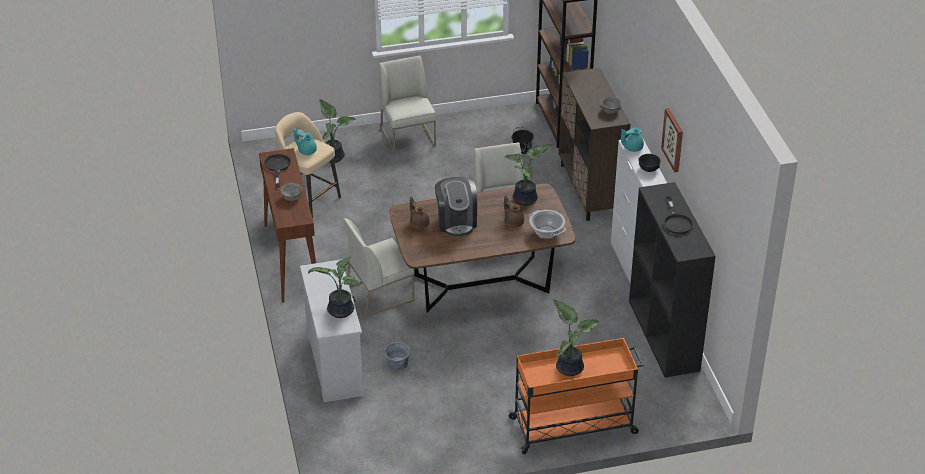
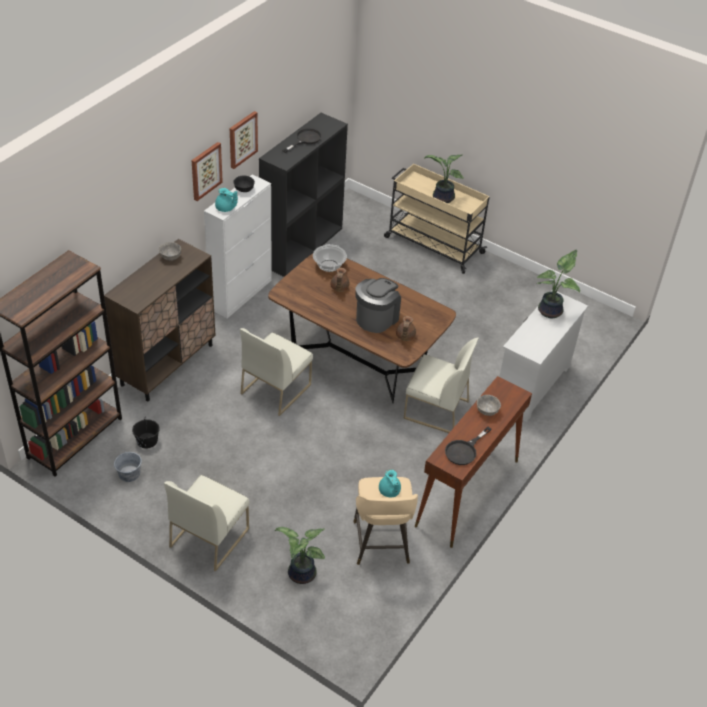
camera: 135 degrees left, 5 degrees up
grey bucket [385,342,410,371] -> grey bucket moved to [114,451,142,482]
potted plant [505,144,554,206] -> none
orange cart [508,338,644,454] -> beige cart [384,164,490,274]
none -> picture [191,142,223,201]

